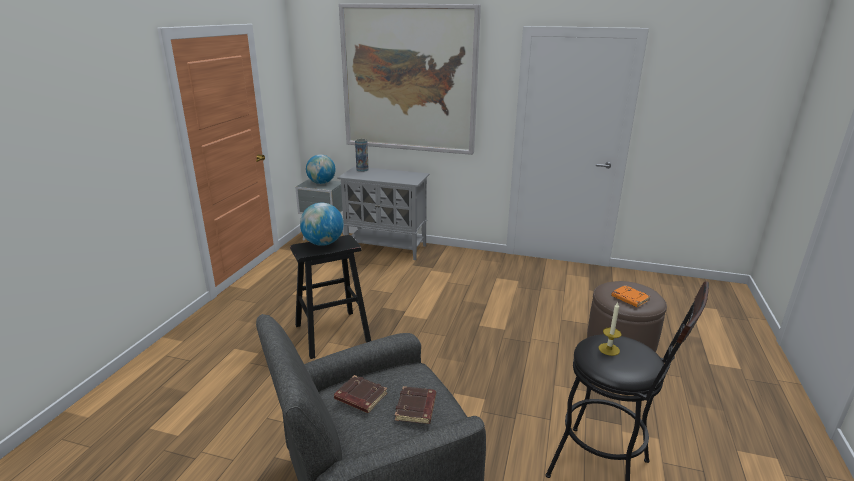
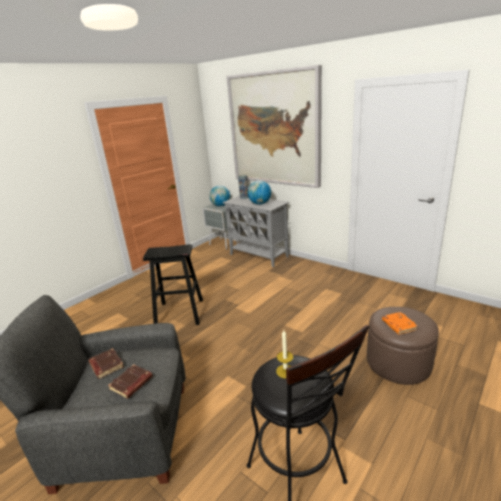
camera: 25 degrees right, 0 degrees up
globe [300,203,344,246] -> globe moved to [248,180,271,205]

